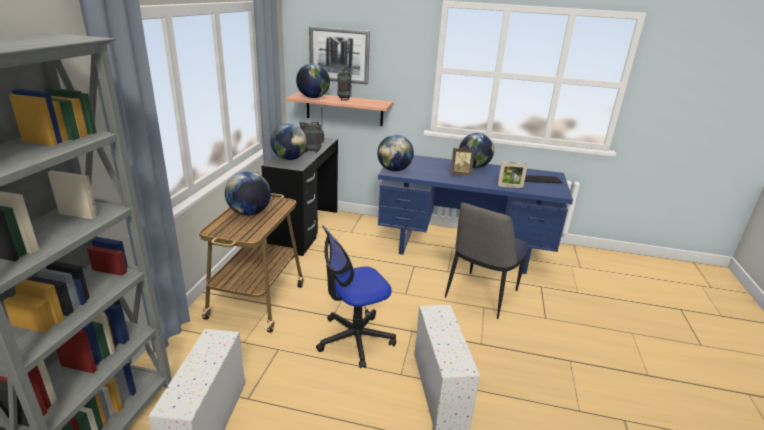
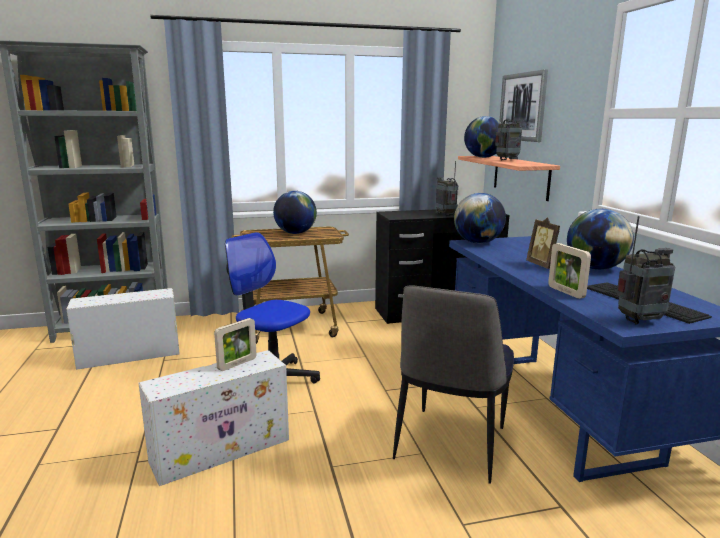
camera: 65 degrees right, 10 degrees down
globe [270,124,307,160] -> none
chair [445,202,529,319] -> chair turned 75 degrees counterclockwise [393,286,514,484]
none -> picture frame [214,318,256,371]
none -> radio [616,216,676,325]

